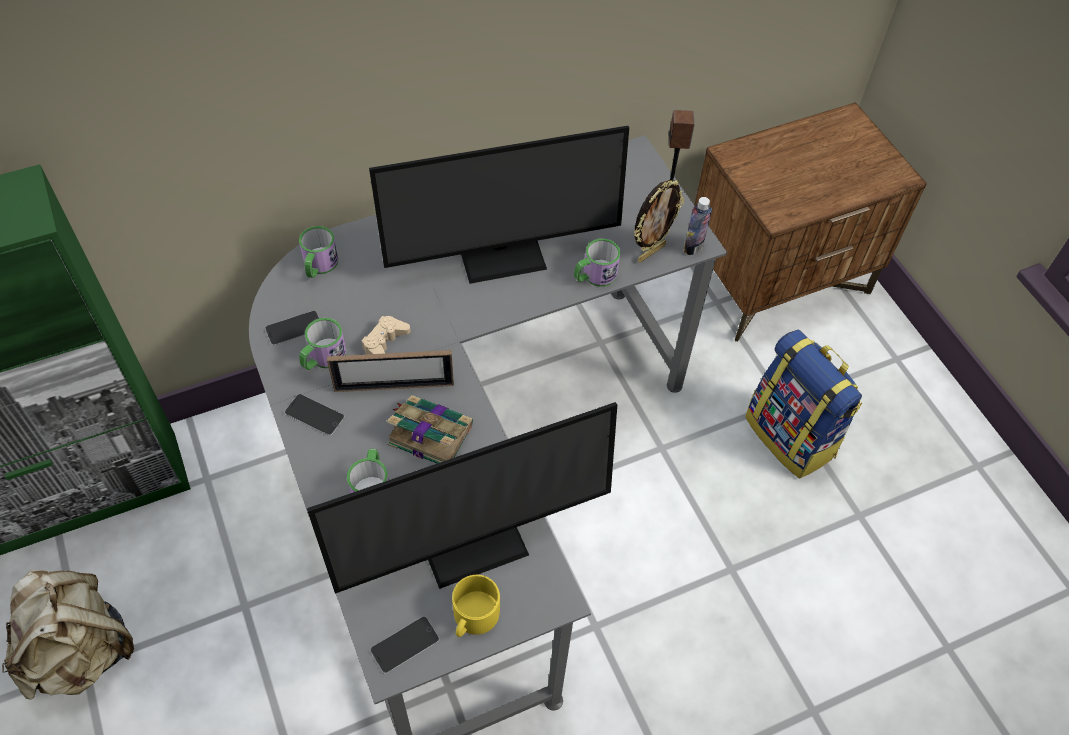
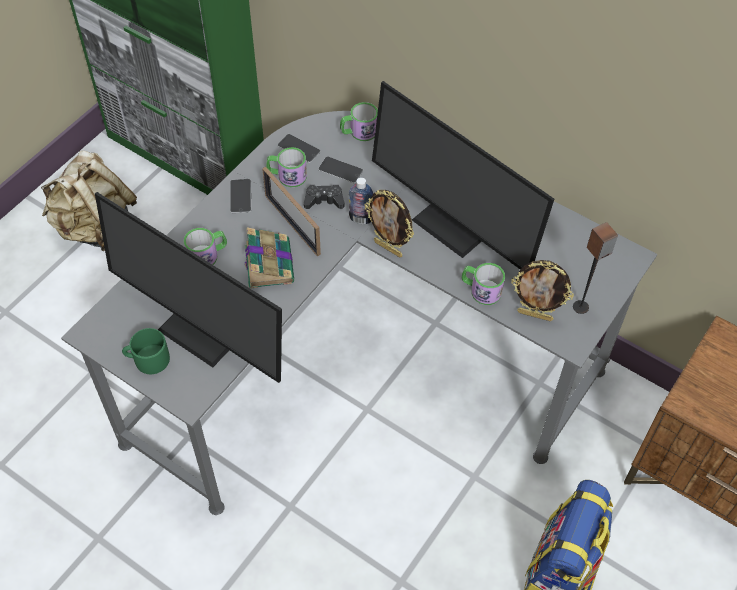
camera: 60 degrees right, 0 degrees up
beige game controller [361,316,410,354] -> black game controller [304,185,344,209]
phone [370,616,440,674] -> phone moved to [318,156,363,183]
yellow mug [452,575,500,637] -> green mug [122,328,170,374]
bottle [684,197,712,255] -> bottle moved to [349,177,373,224]
none -> picture frame [364,190,414,257]

